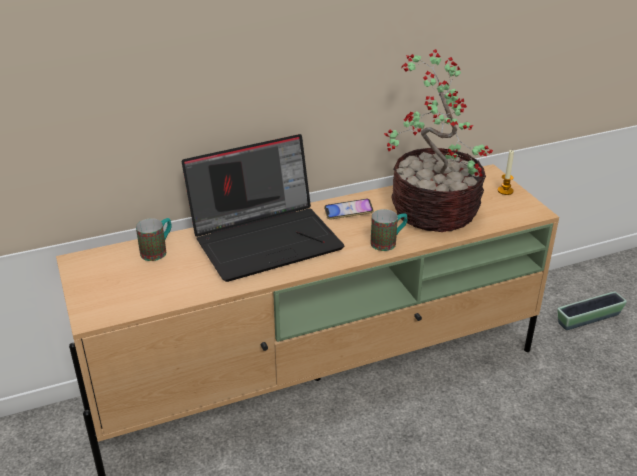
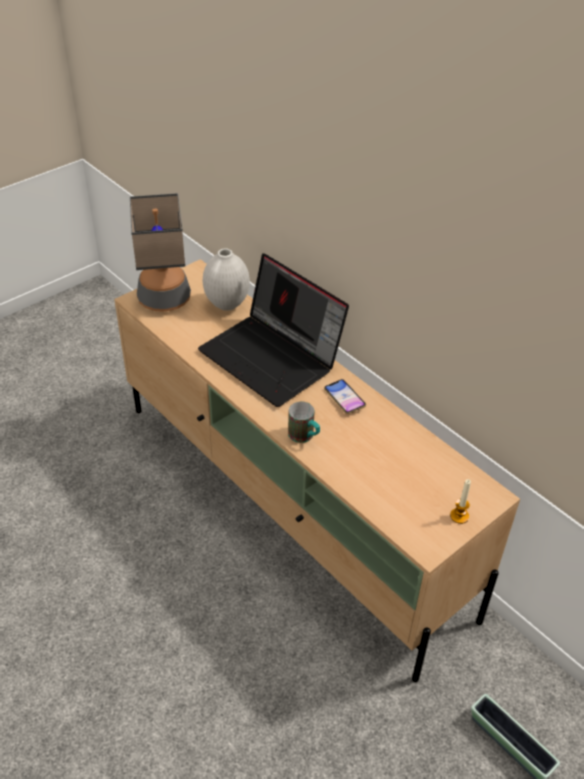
camera: 70 degrees right, 10 degrees up
mug [136,218,172,261] -> white vase [203,248,250,311]
potted plant [384,49,493,232] -> none
none -> table lamp [130,193,191,312]

